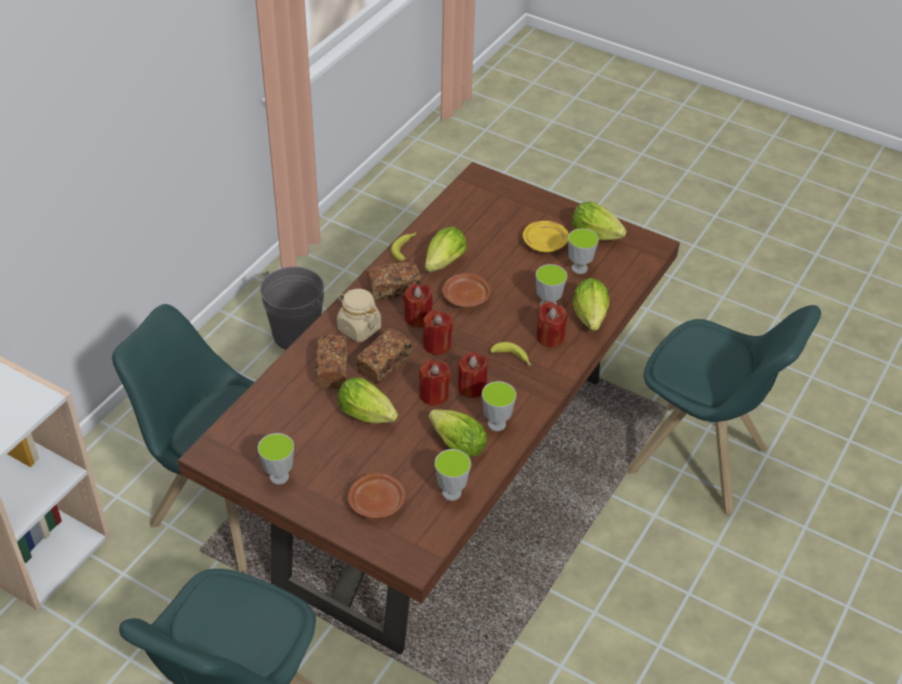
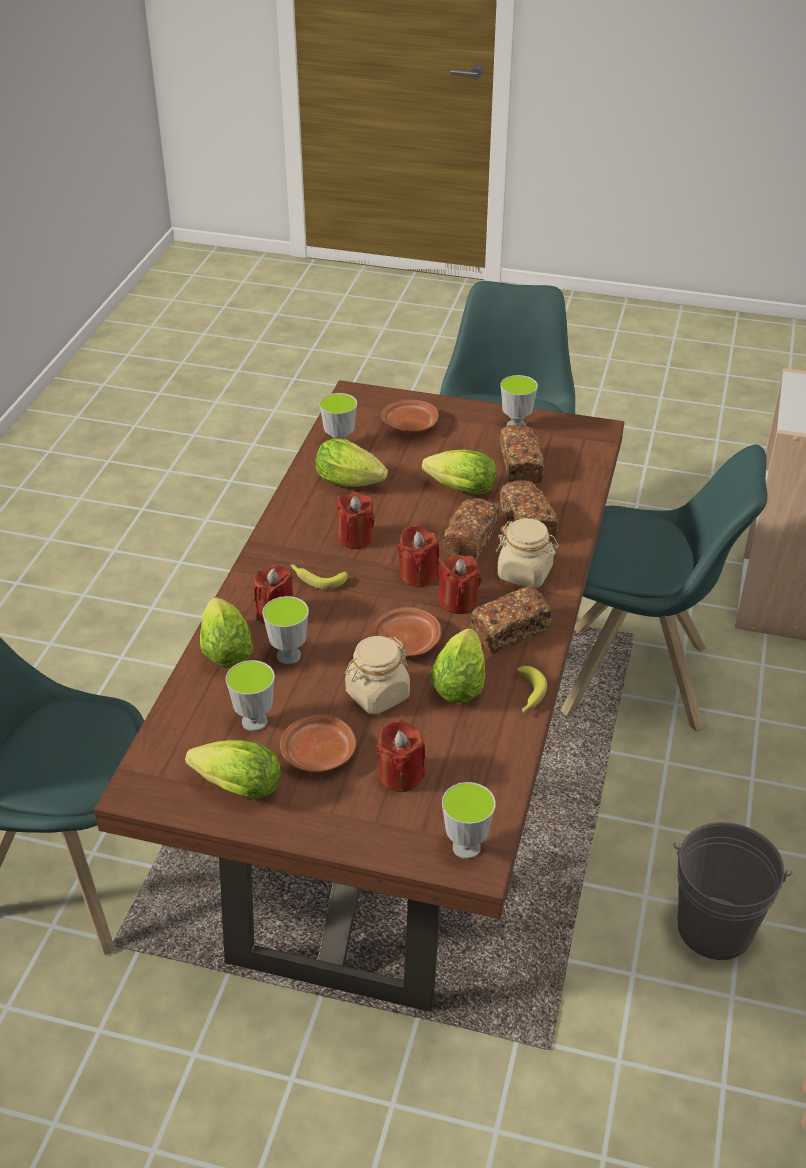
camera: 165 degrees right, 5 degrees down
red candle [419,360,451,406] -> red candle moved to [376,719,425,792]
cup [482,381,516,431] -> cup moved to [442,782,496,859]
yellow plate [523,221,569,252] -> brown plate [280,714,356,772]
none -> beige jar [345,636,410,714]
none -> bread [500,425,544,483]

